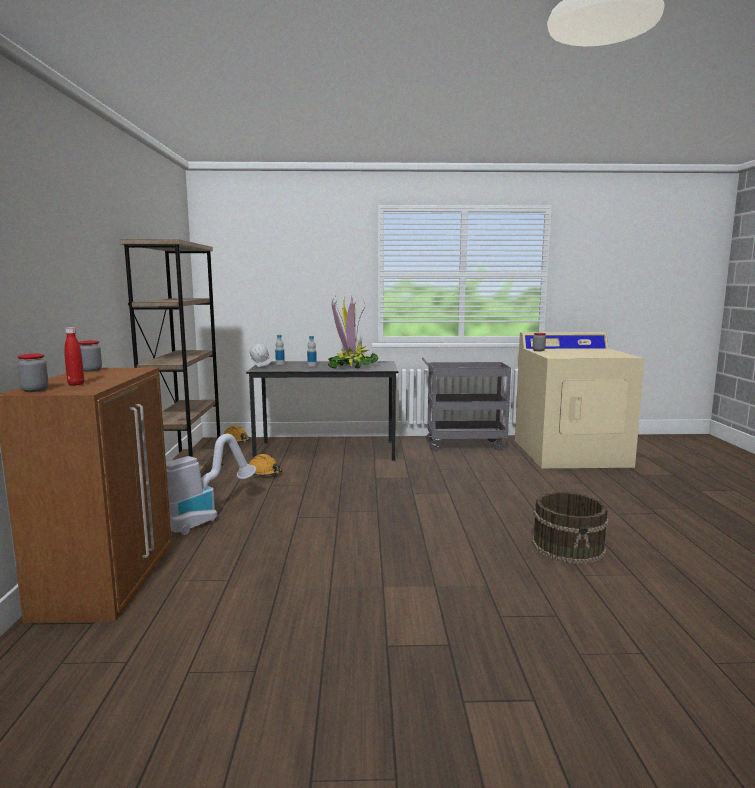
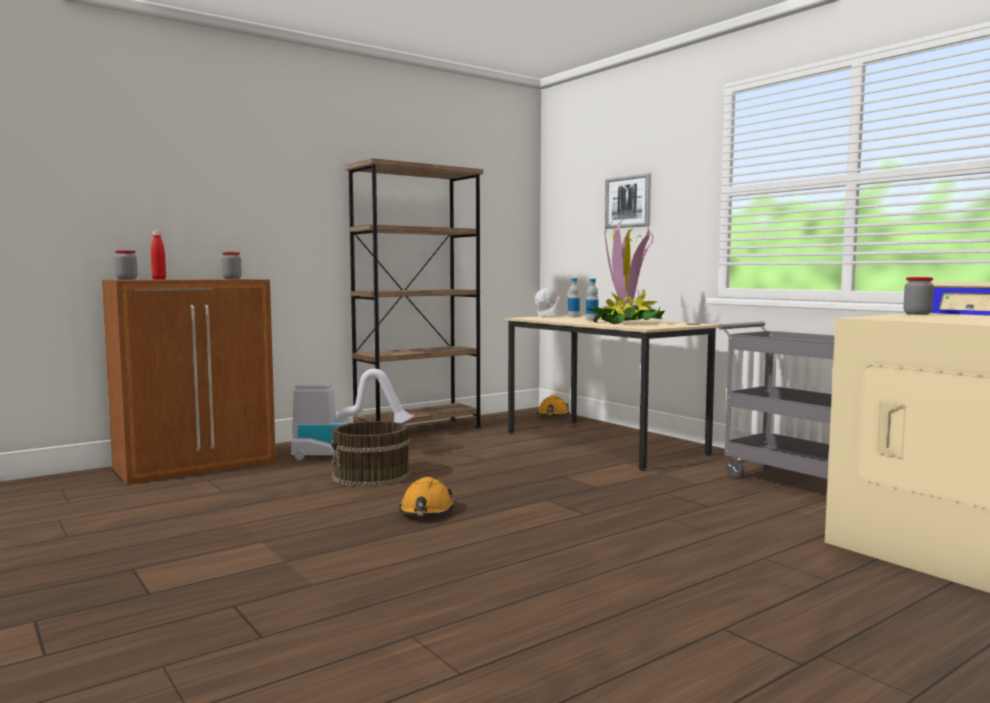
camera: 55 degrees right, 5 degrees down
black desk [246,361,398,461] -> beige desk [505,315,718,471]
orange hard hat [249,454,282,476] -> orange hard hat moved to [399,477,454,516]
brown bucket [532,492,609,564] -> brown bucket moved to [331,421,410,487]
none -> picture [605,173,651,229]

